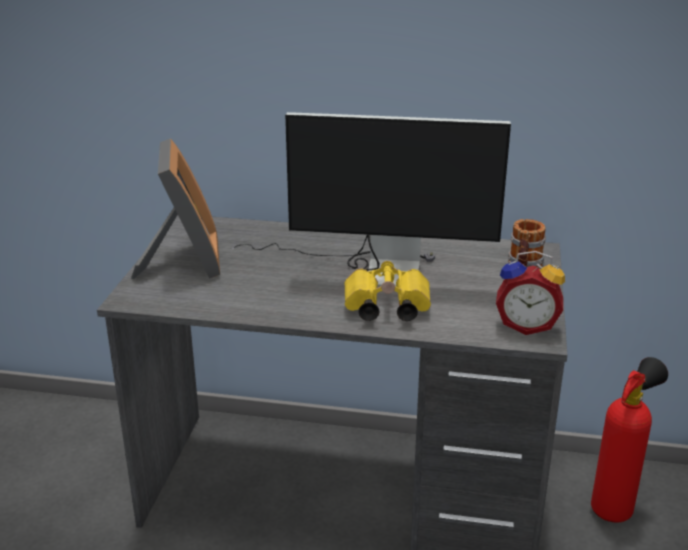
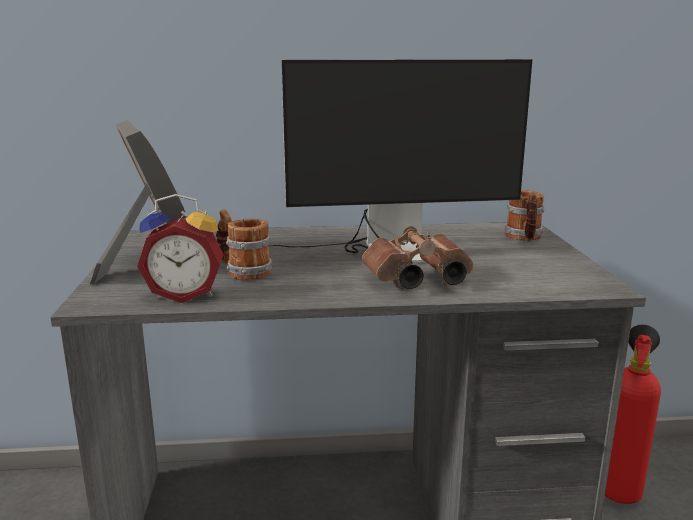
camera: 15 degrees left, 10 degrees down
yellow binoculars [344,261,431,321] -> brown binoculars [362,226,473,289]
alarm clock [496,251,565,335] -> alarm clock moved to [137,194,224,303]
none -> mug [216,209,272,281]

